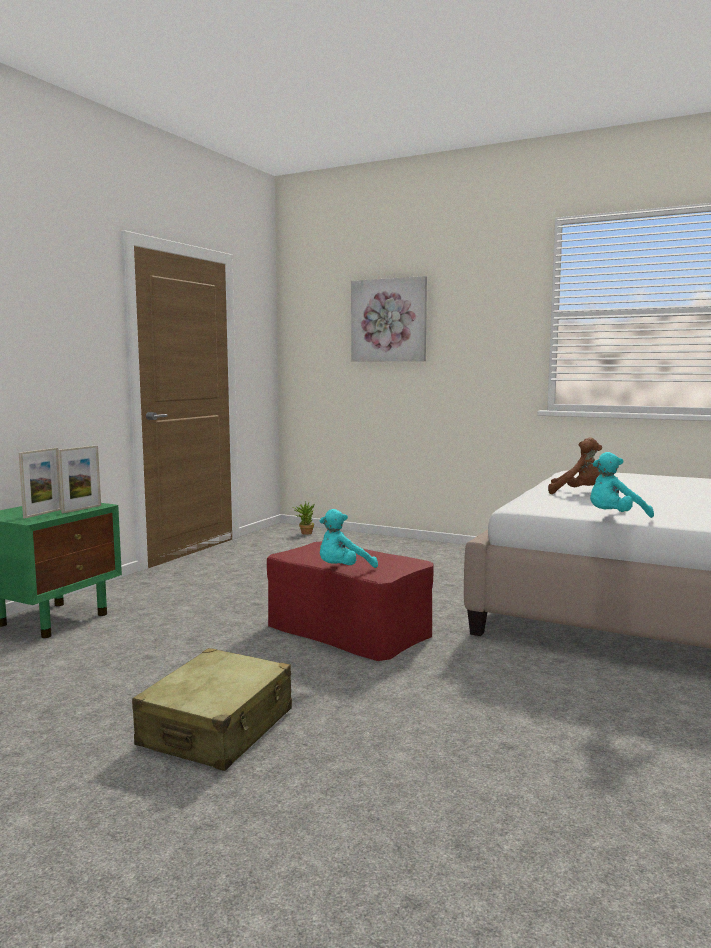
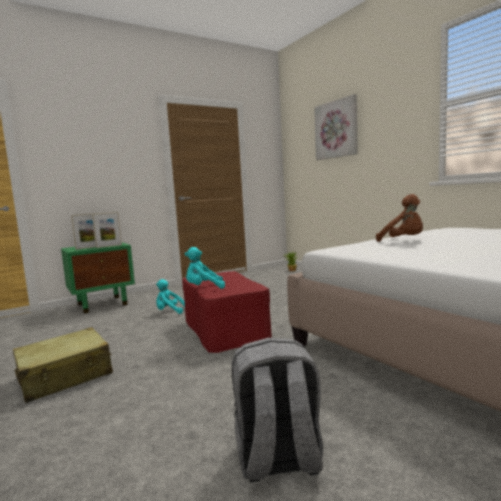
camera: 30 degrees right, 0 degrees up
turquoise plush toy [590,452,654,518] -> turquoise plush toy moved to [156,279,185,314]
none -> grey backpack [232,338,323,482]

